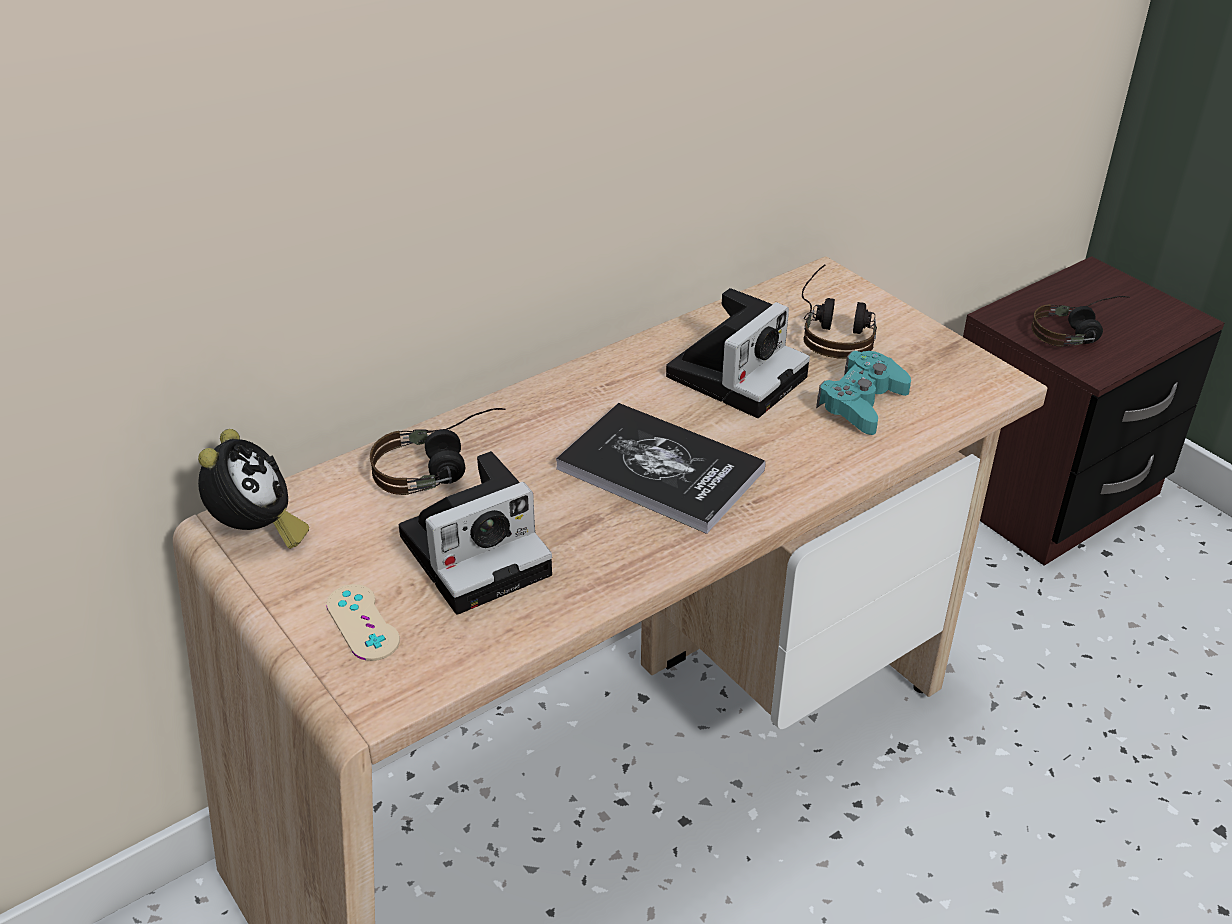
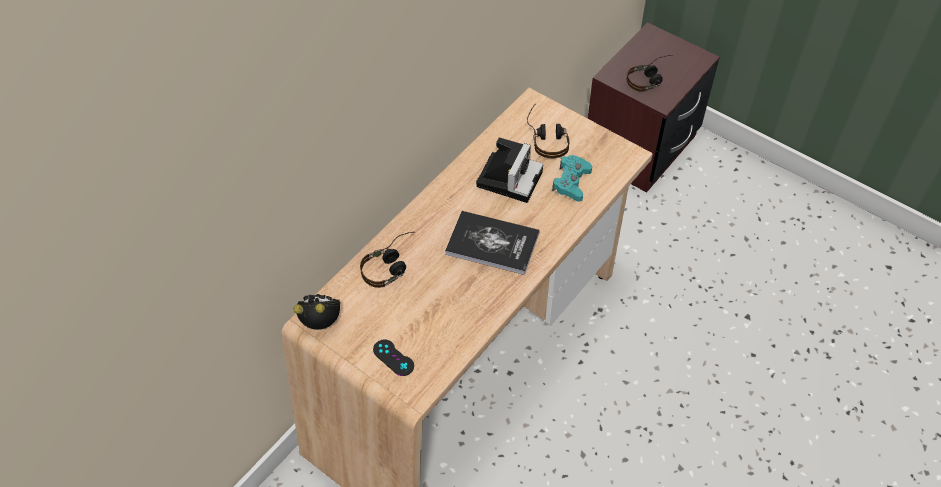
camera: 15 degrees left, 15 degrees up
alarm clock [198,429,309,549] -> alarm clock turned 75 degrees counterclockwise [293,294,340,330]
beige game controller [326,584,400,661] -> black game controller [373,339,414,376]
camera [399,451,552,615] -> none

